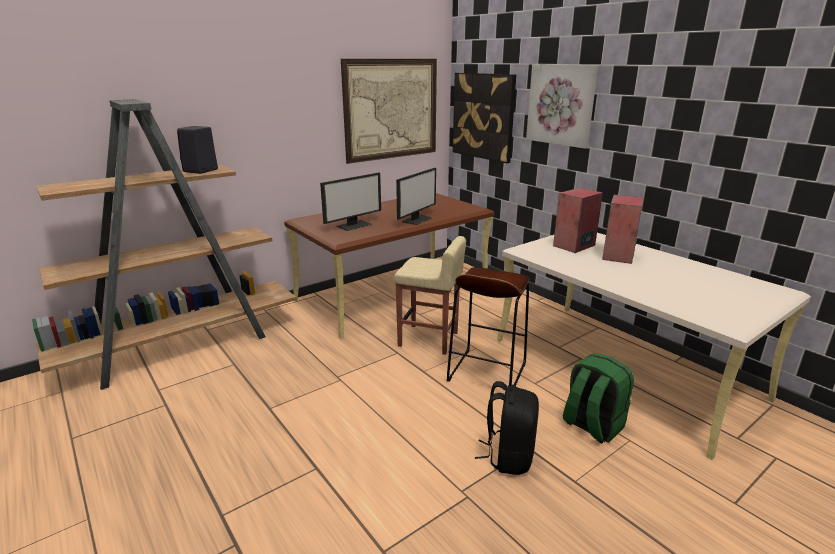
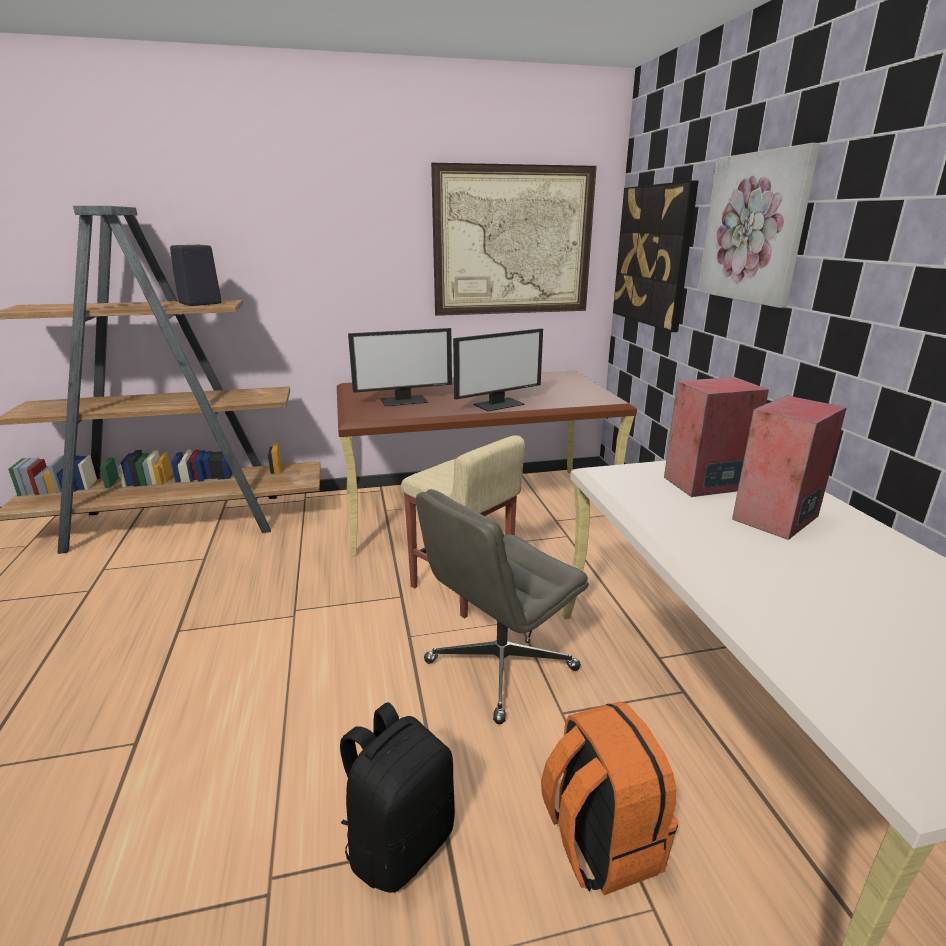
camera: 25 degrees right, 0 degrees up
brown stool [447,267,529,386] -> grey office chair [416,489,589,724]
green backpack [563,353,634,443] -> orange backpack [541,701,678,895]

